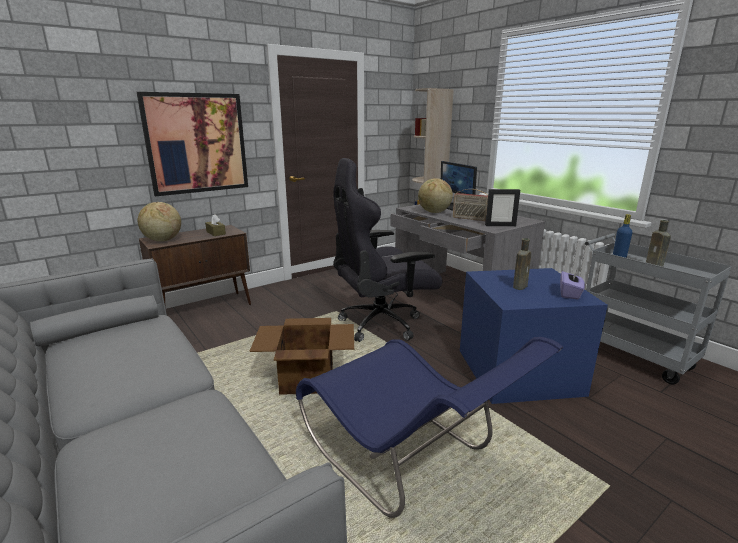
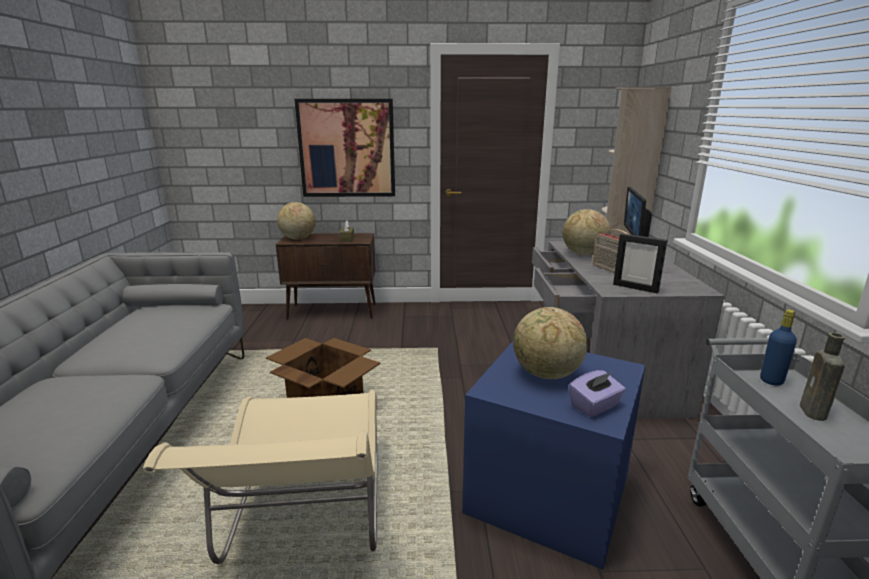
camera: 35 degrees right, 0 degrees up
blue chair [296,337,563,518] -> beige chair [143,389,377,564]
black office chair [333,158,443,342] -> none
brown bottle [513,238,531,290] -> globe [513,307,587,379]

